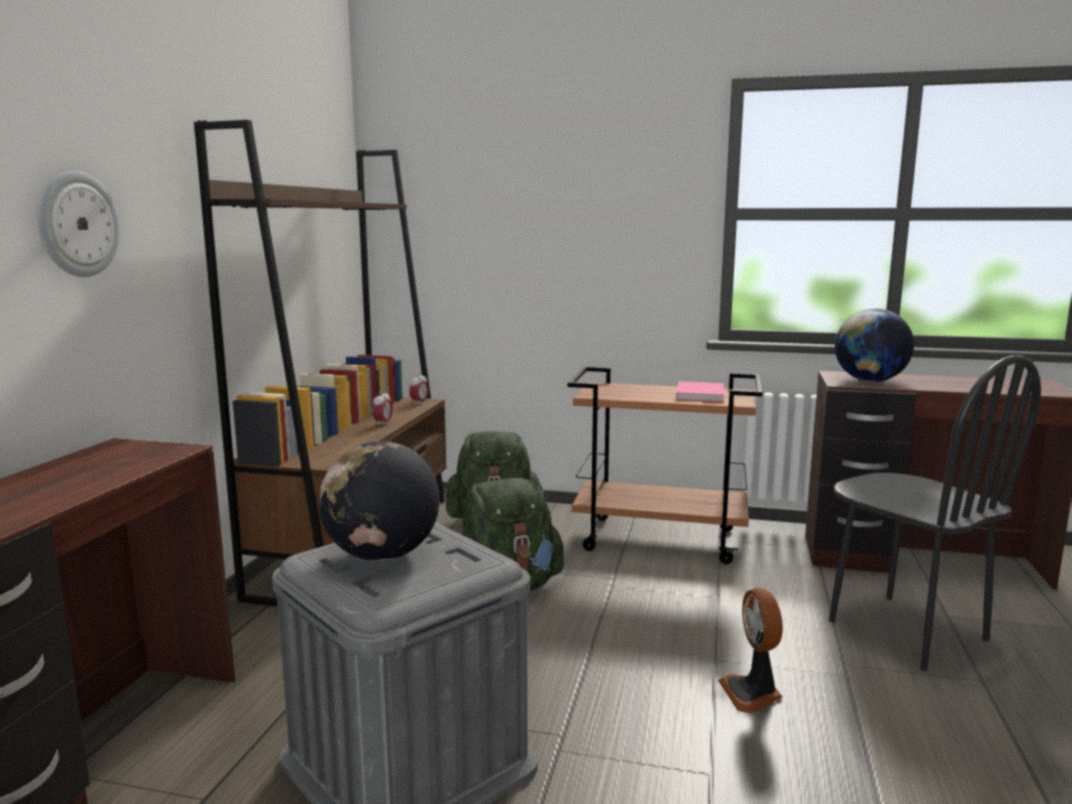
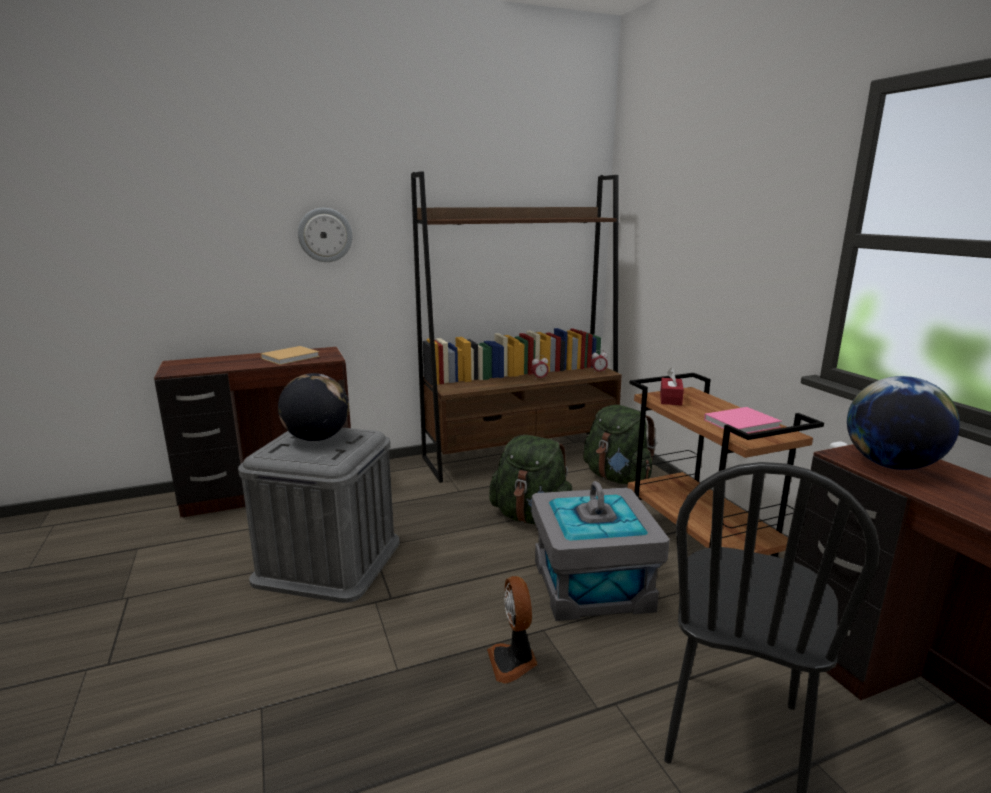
camera: 55 degrees right, 5 degrees up
fan [718,588,783,713] -> fan turned 60 degrees counterclockwise [487,576,537,684]
none -> beige book [260,346,320,365]
none -> grey storage box [531,481,670,621]
none -> red tissue box [660,368,684,406]

